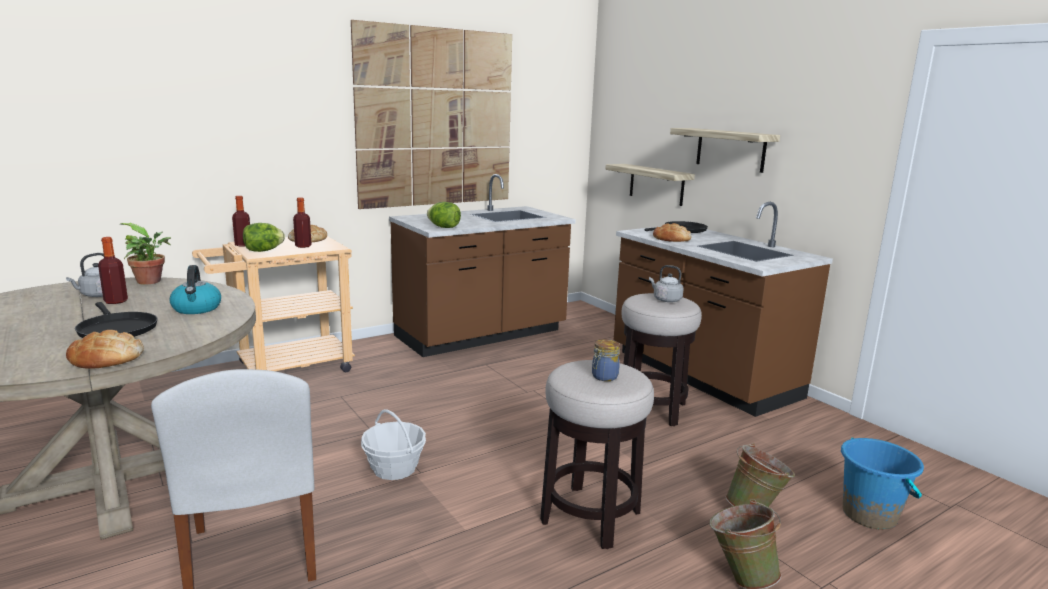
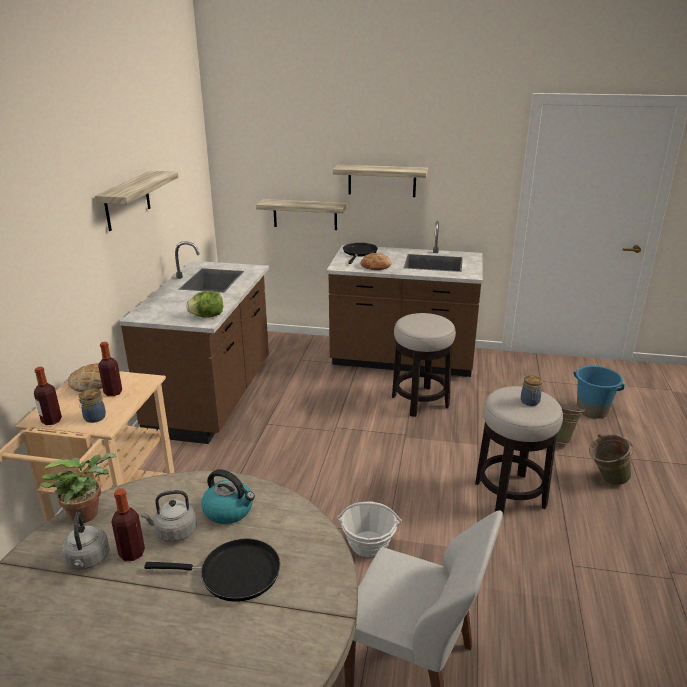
camera: 45 degrees left, 10 degrees up
bread [66,330,144,368] -> none
lettuce [243,223,285,252] -> jar [78,388,106,423]
picture [351,20,512,209] -> shelf [95,171,178,231]
grey kettle [649,265,684,302] -> grey kettle moved to [140,490,197,542]

